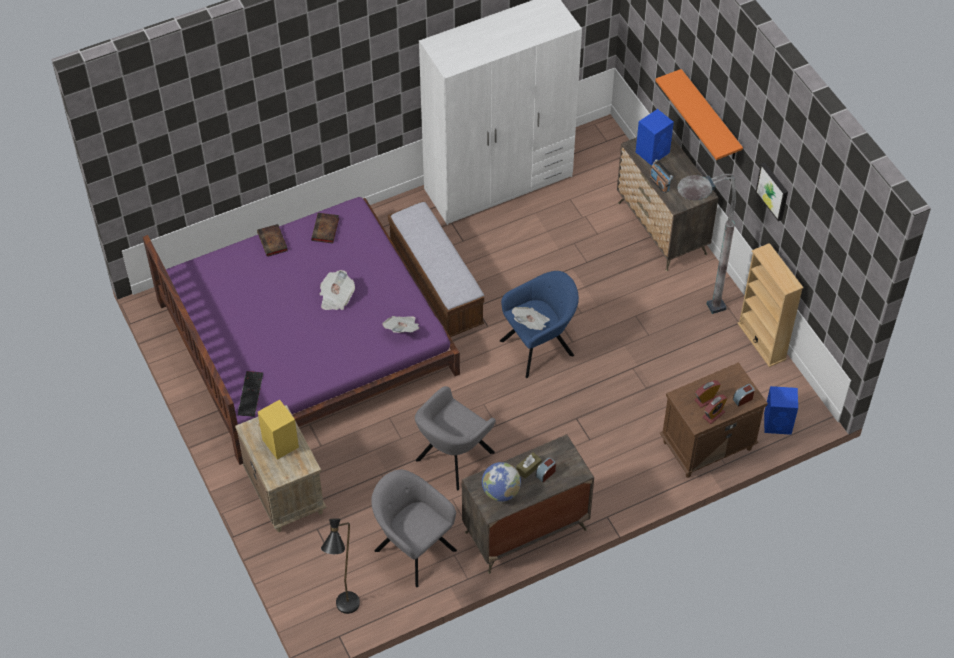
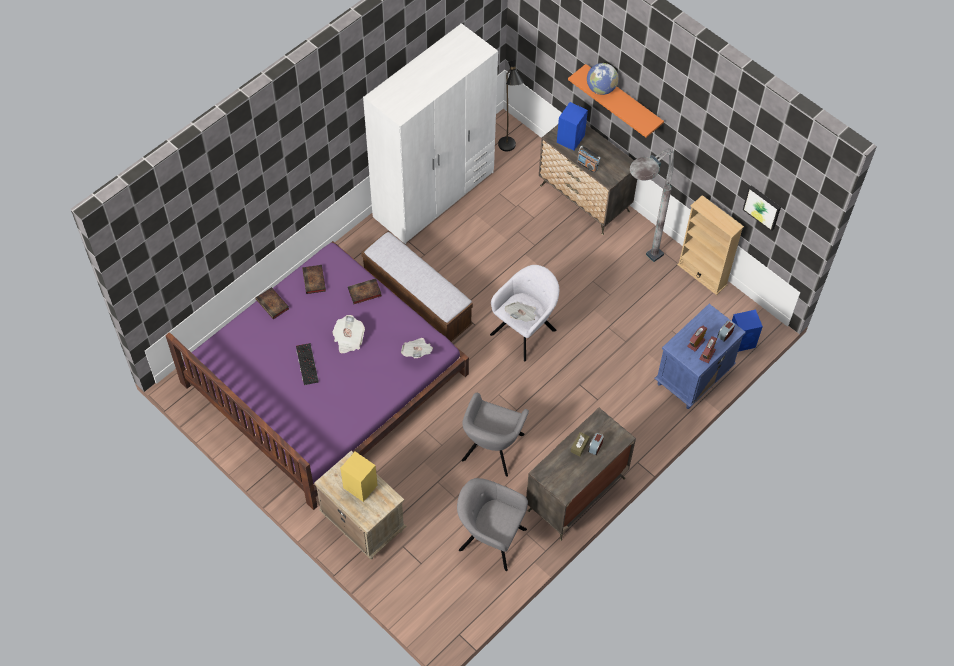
camera: 20 degrees left, 5 degrees up
keyboard [238,371,263,417] -> keyboard moved to [296,343,319,385]
black floor lamp [321,519,360,614] -> black floor lamp moved to [498,60,524,151]
globe [482,462,521,502] -> globe moved to [587,63,618,95]
blue armchair [500,271,579,378] -> grey armchair [490,265,559,361]
brown nightstand [660,362,768,478] -> blue nightstand [654,304,746,409]
picture [756,163,788,221] -> picture moved to [743,185,781,231]
none -> book [348,278,382,304]

